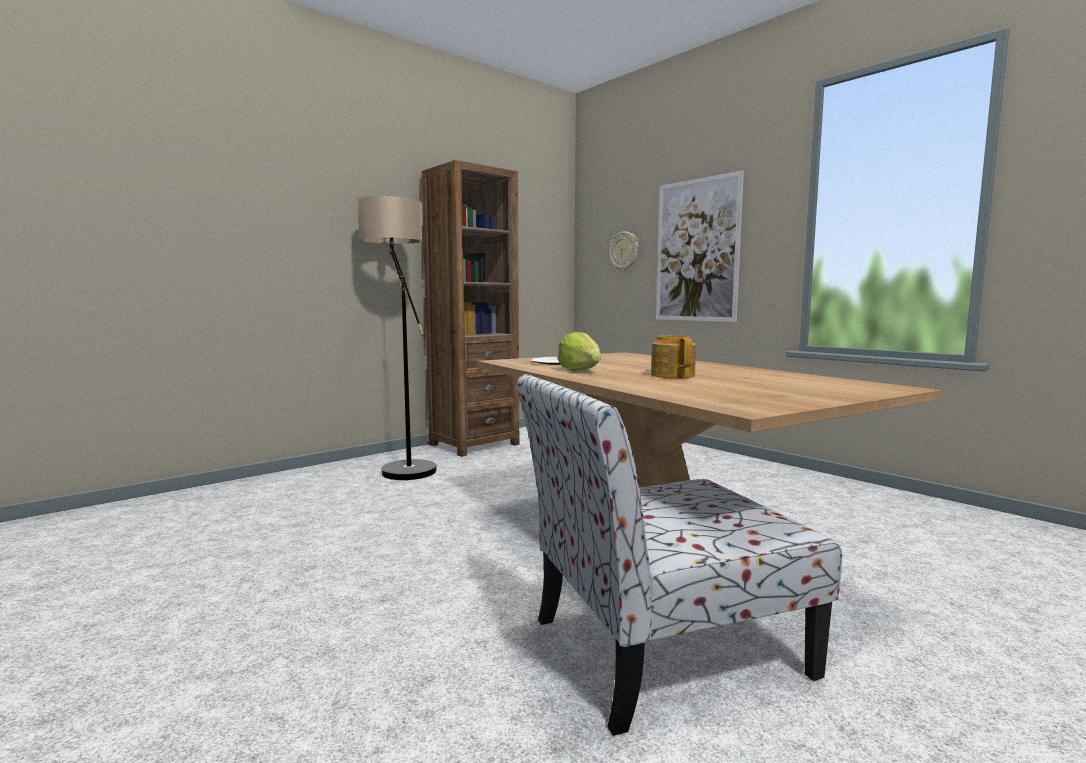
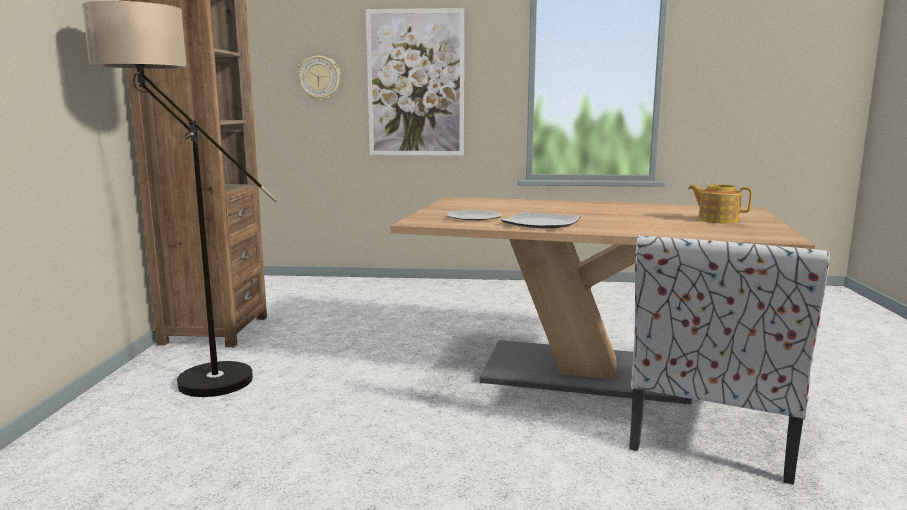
camera: 45 degrees left, 5 degrees up
lettuce [557,332,601,371] -> plate [501,211,581,228]
teapot [651,335,696,378] -> teapot moved to [688,184,752,224]

